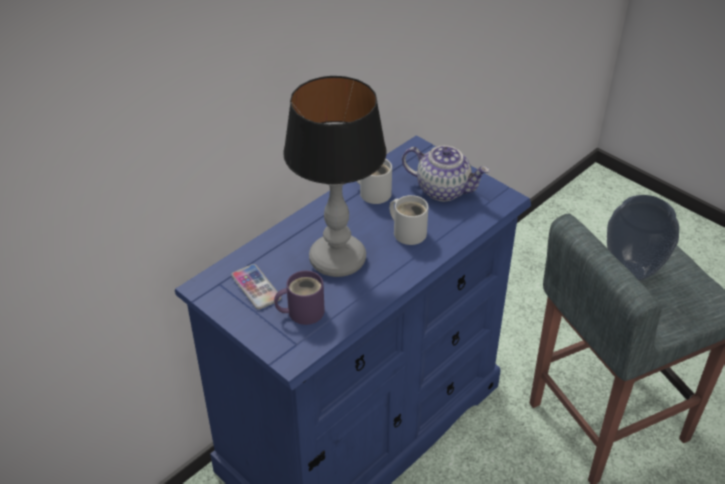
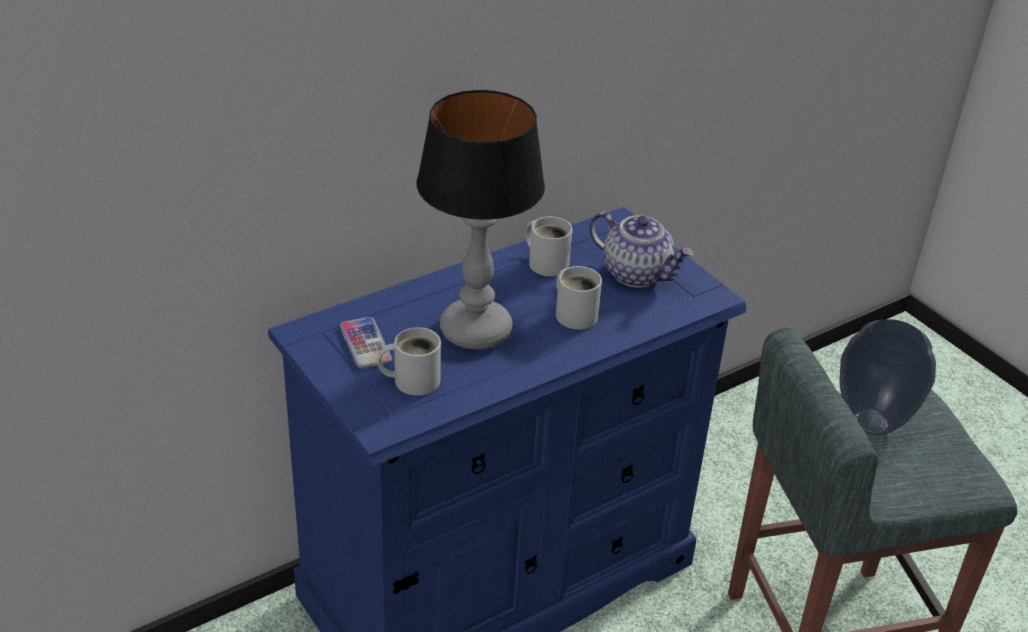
camera: 10 degrees right, 5 degrees down
purple mug [274,271,325,325] -> white mug [378,327,441,396]

